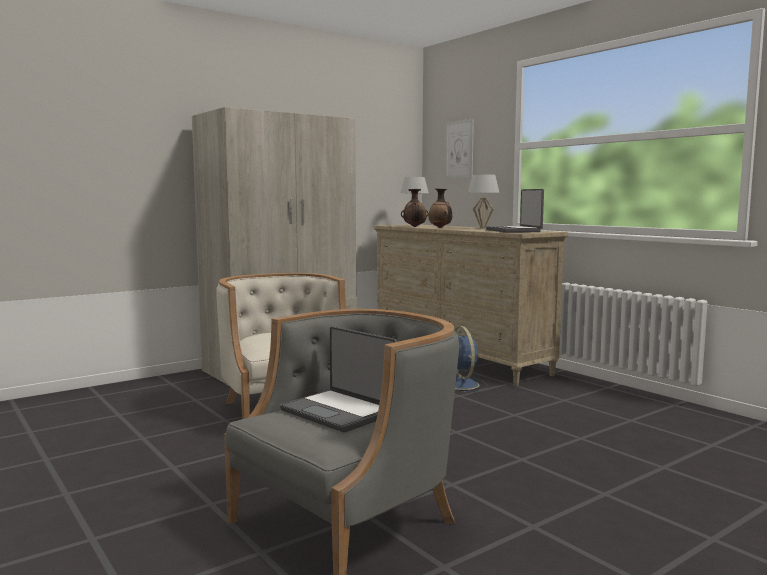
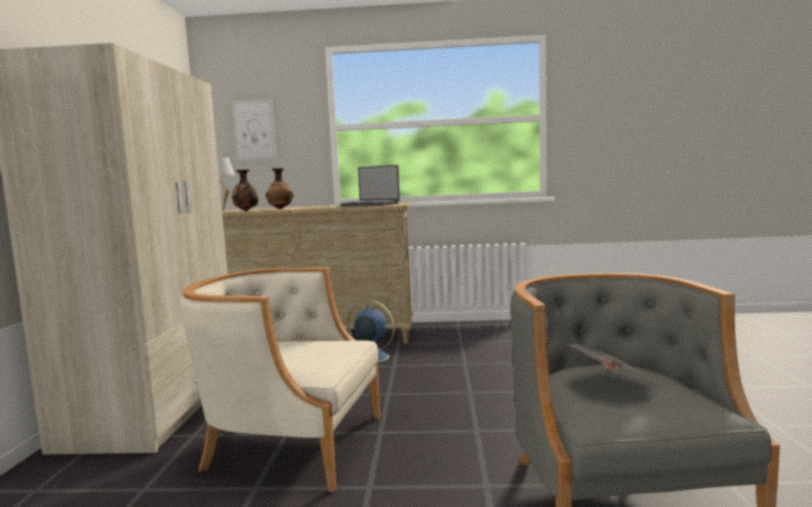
camera: 50 degrees left, 0 degrees up
laptop [280,326,397,432] -> newspaper [564,344,657,381]
white table lamp [468,174,500,229] -> none

